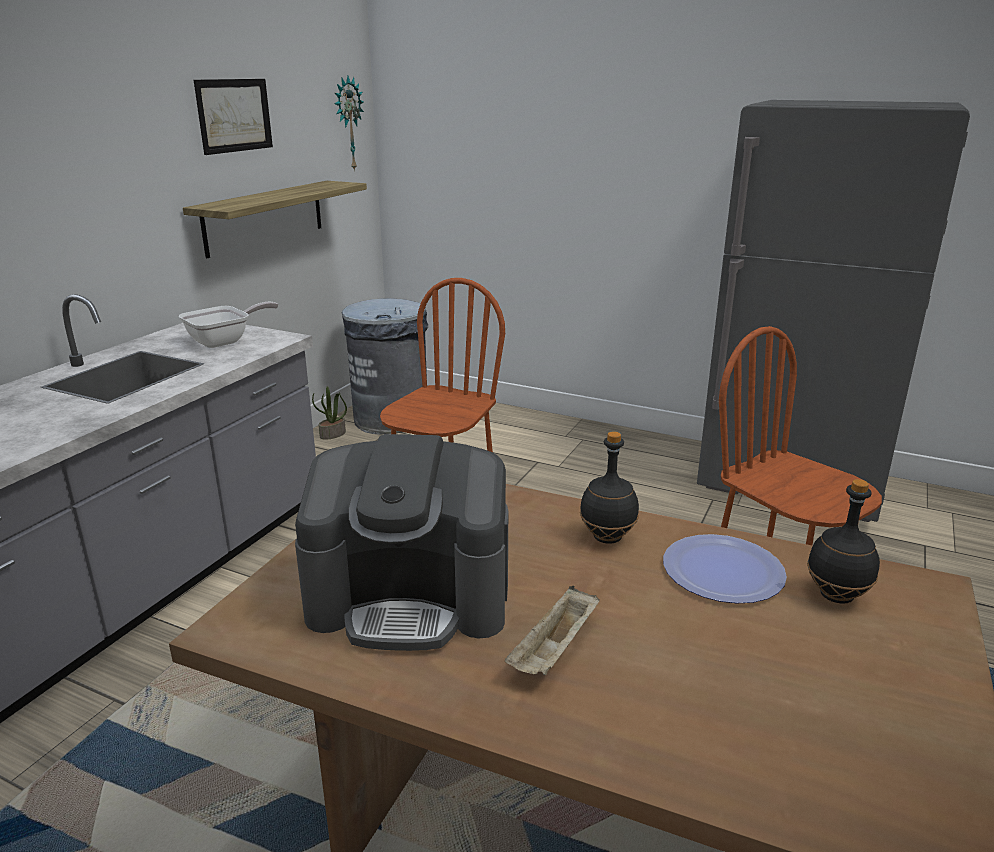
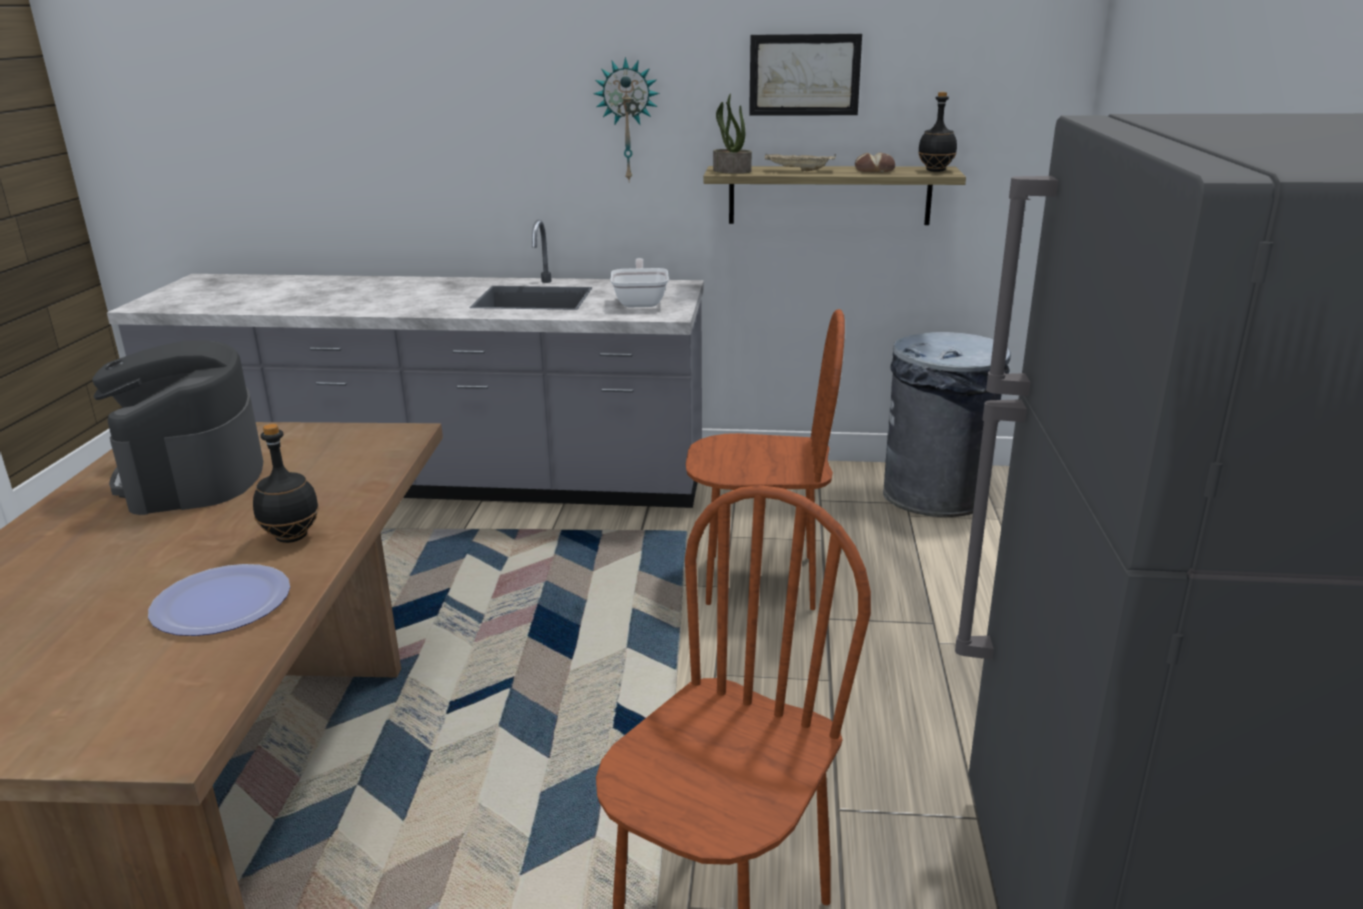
camera: 70 degrees right, 0 degrees up
frying pan [179,302,278,348] -> frying pan turned 120 degrees counterclockwise [611,258,669,307]
potted plant [312,386,347,440] -> potted plant moved to [713,93,752,174]
wall clock [334,76,364,172] -> wall clock moved to [593,57,660,183]
beige tray [505,586,600,675] -> beige tray moved to [765,154,836,171]
black bottle [807,479,880,604] -> black bottle moved to [918,92,957,172]
none -> bread [855,152,895,172]

